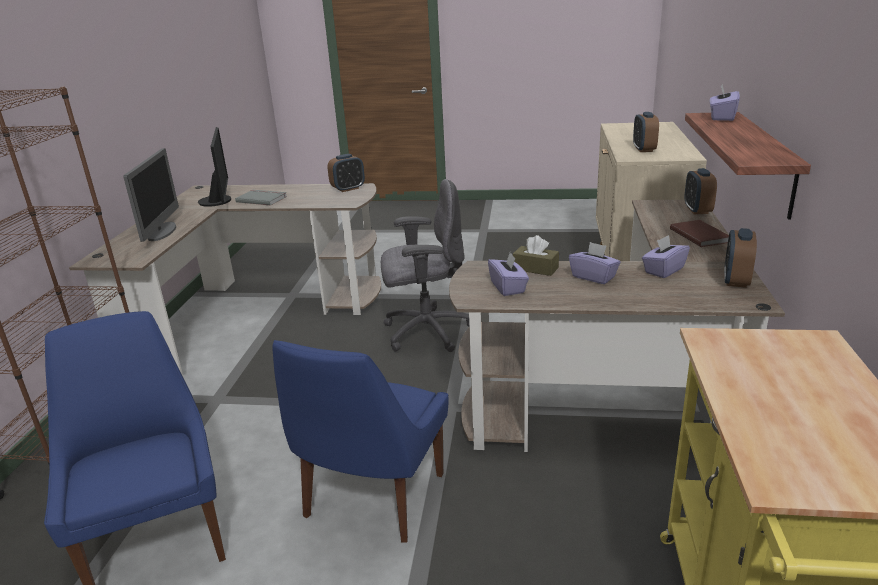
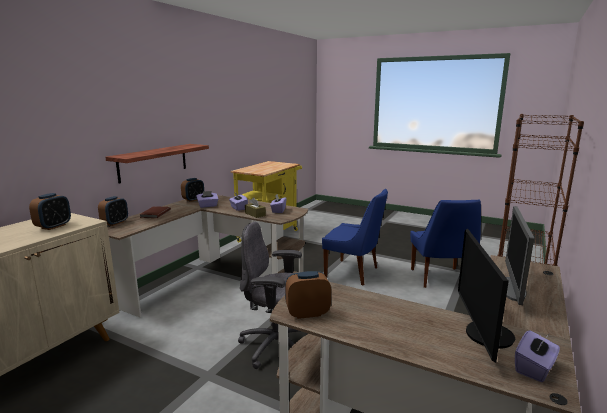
camera: 160 degrees left, 10 degrees down
grey book [235,190,287,206] -> none
blue chair [272,340,449,543] -> blue chair turned 75 degrees clockwise [322,189,388,285]
purple tissue box [710,84,740,121] -> purple tissue box moved to [515,330,560,382]

